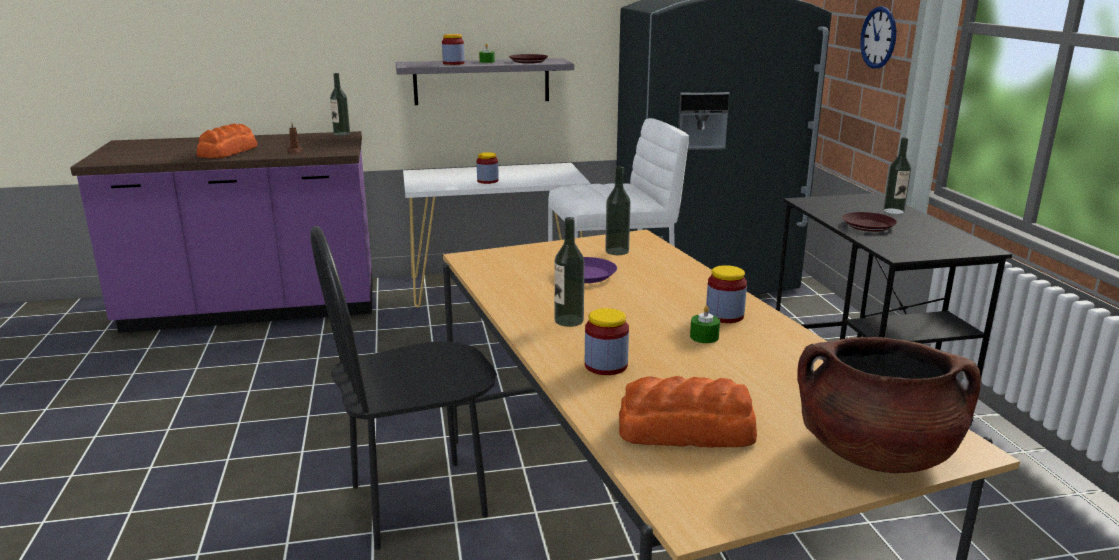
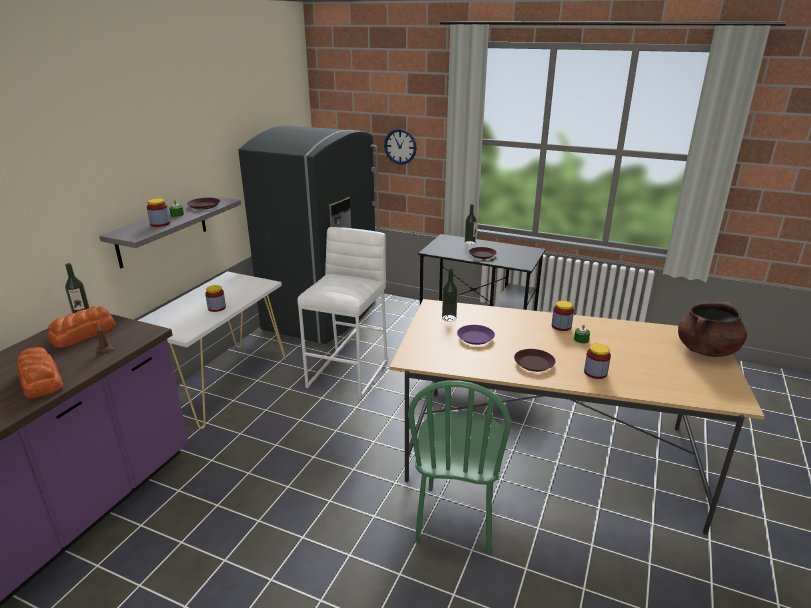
camera: 55 degrees left, 5 degrees up
black chair [310,226,497,550] -> green chair [408,380,511,555]
bottle [554,217,584,327] -> brown plate [514,349,556,372]
bread [619,376,757,447] -> bread moved to [48,306,116,348]

